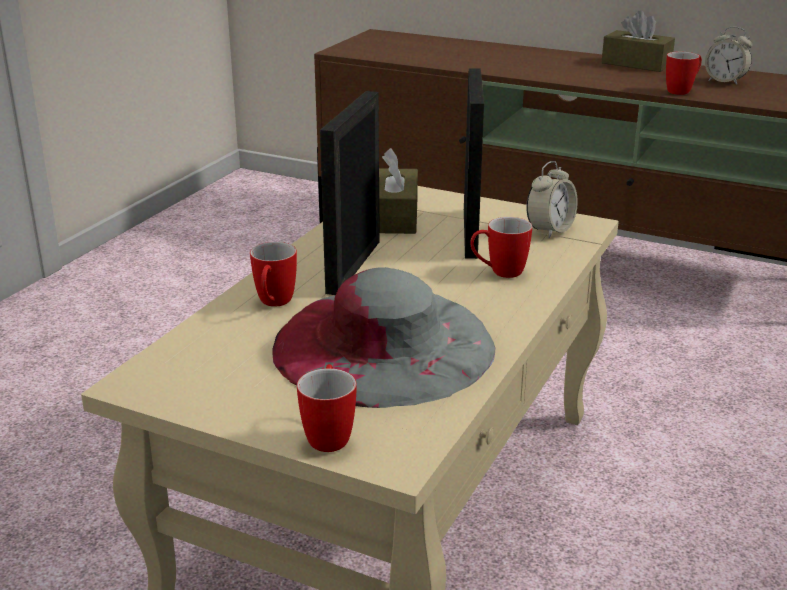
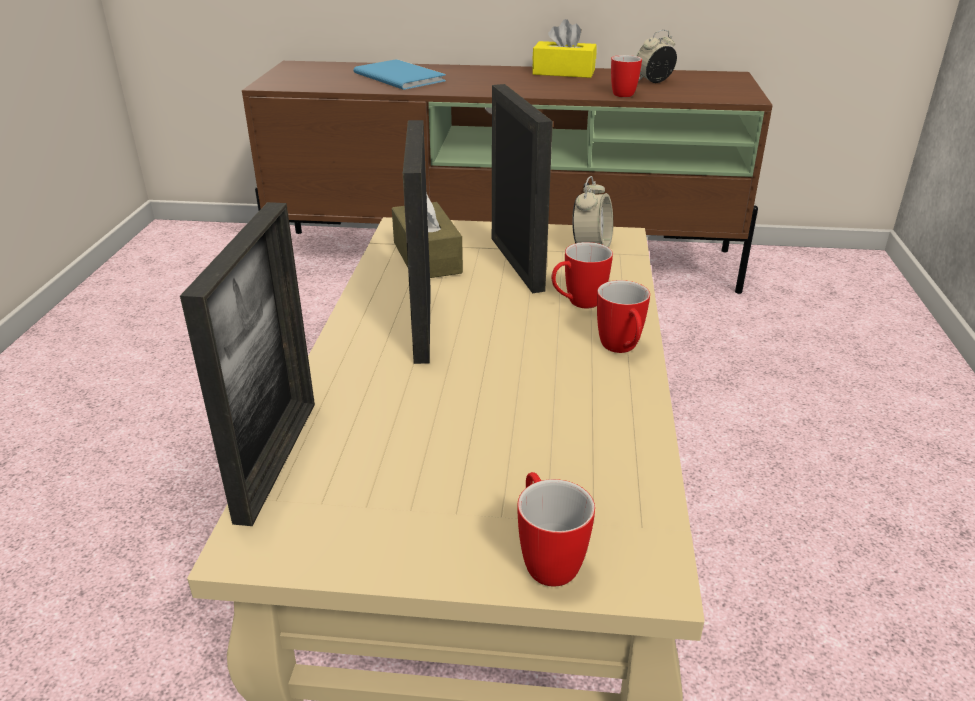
camera: 20 degrees left, 5 degrees up
mug [250,242,297,307] -> mug moved to [597,280,650,353]
grey hat [272,267,496,408] -> none
brown tissue box [601,10,675,72] -> yellow tissue box [532,19,597,78]
alarm clock [705,27,752,85] -> alarm clock turned 135 degrees clockwise [636,30,677,83]
none -> picture frame [180,202,315,526]
none -> blue book [354,59,446,90]

